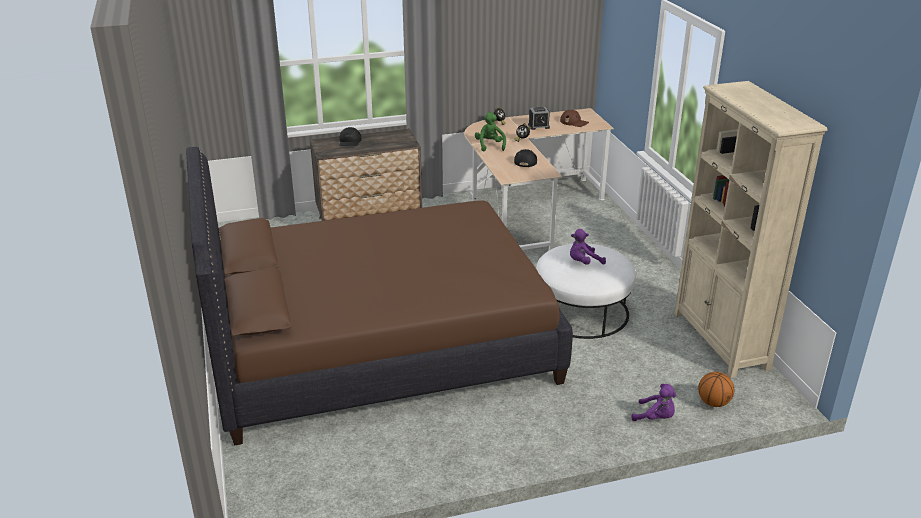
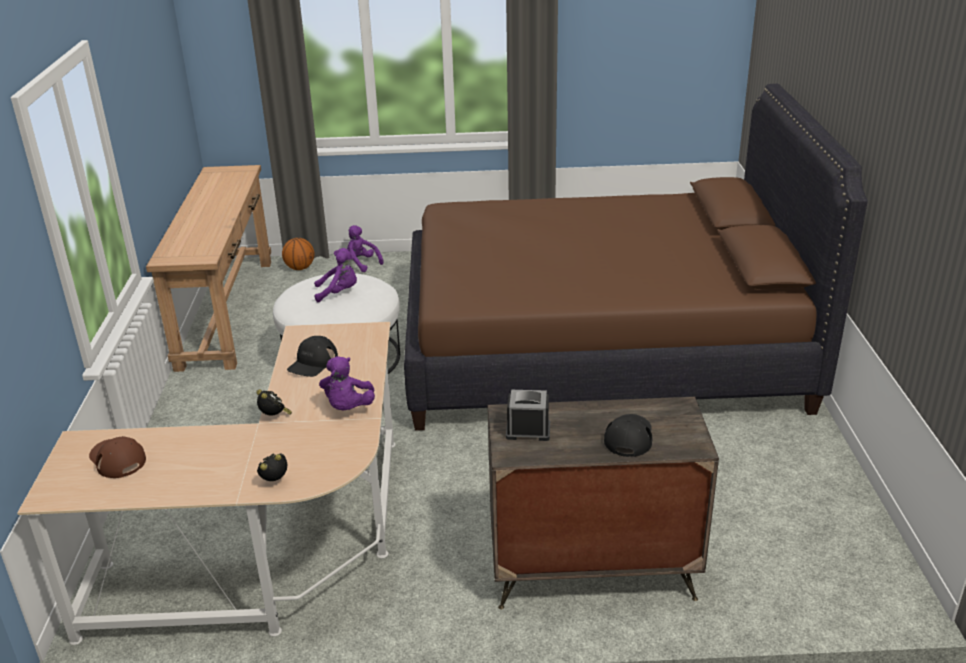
camera: 165 degrees left, 0 degrees up
green plush toy [475,112,506,151] -> purple plush toy [319,356,375,410]
alarm clock [528,107,550,130] -> alarm clock moved to [506,390,550,441]
beige bookcase [674,81,827,378] -> brown console table [146,165,271,372]

